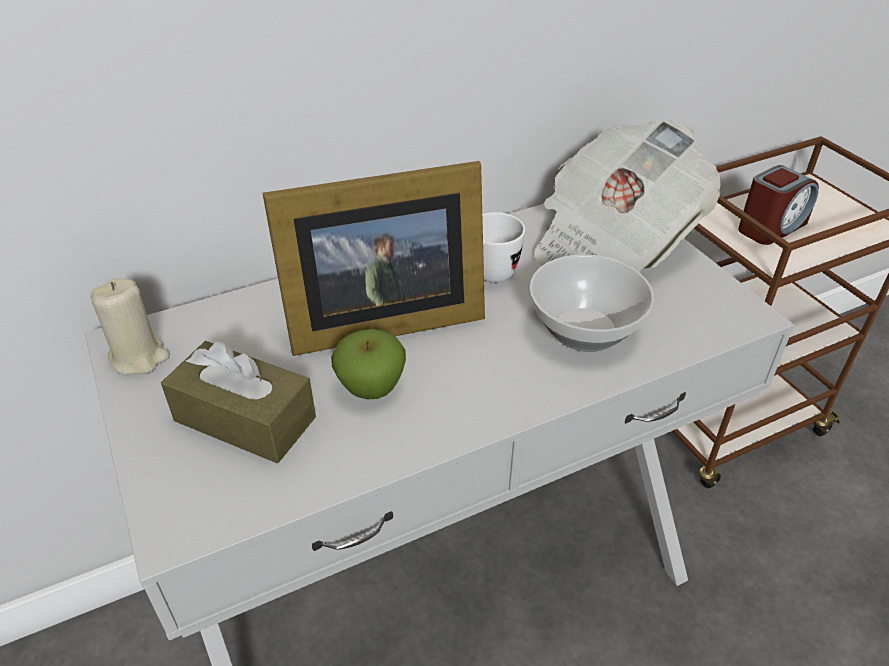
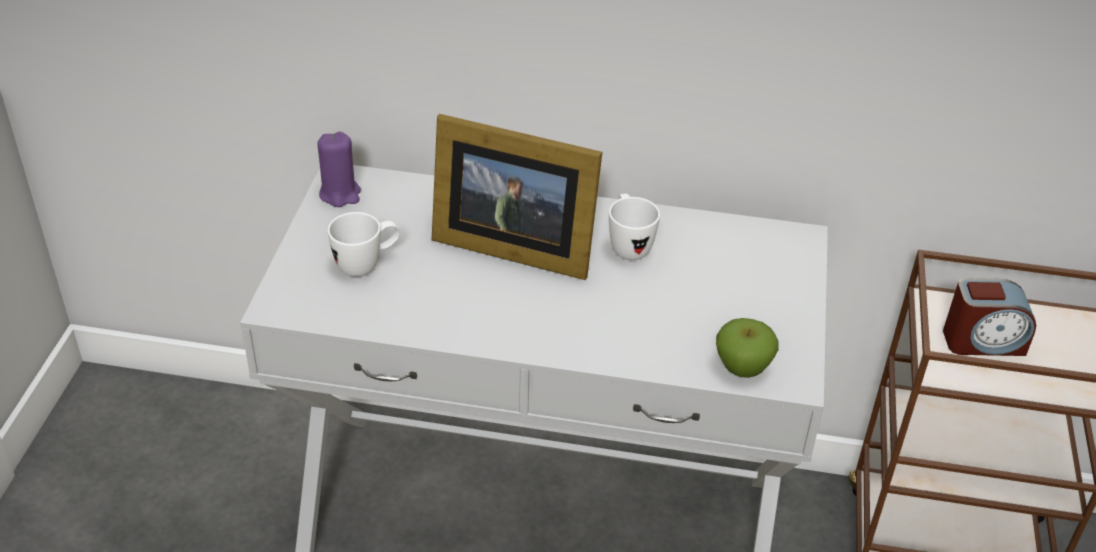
camera: 35 degrees right, 0 degrees up
beige candle [90,278,170,374] -> purple candle [317,131,361,207]
brown tissue box [161,341,316,463] -> white mug [328,212,400,277]
apple [331,329,406,399] -> apple moved to [716,318,778,378]
bowl [529,255,654,352] -> none
newspaper [534,120,721,272] -> none

